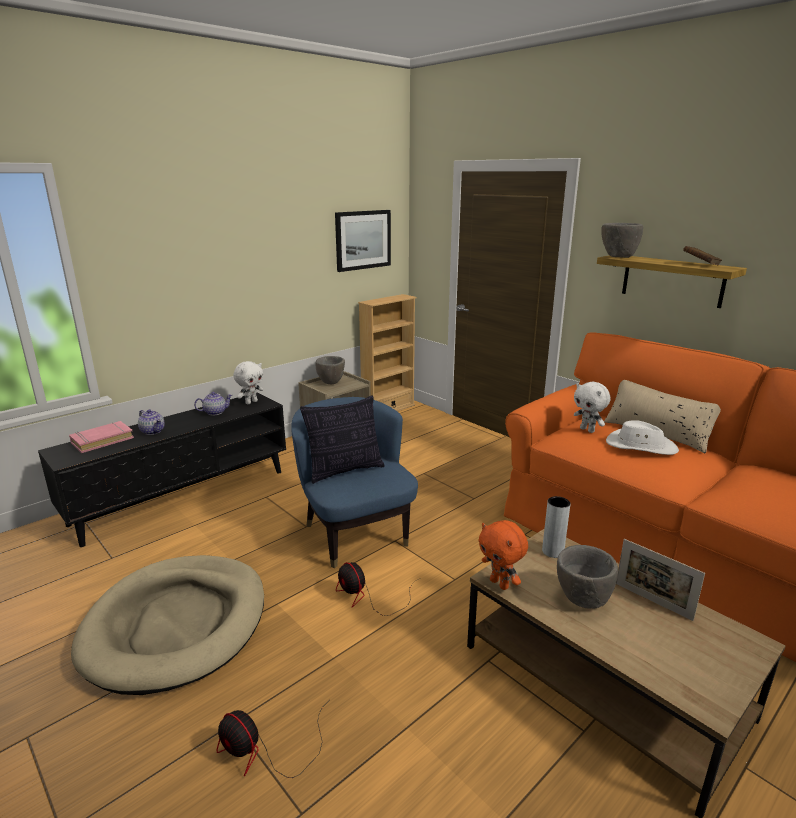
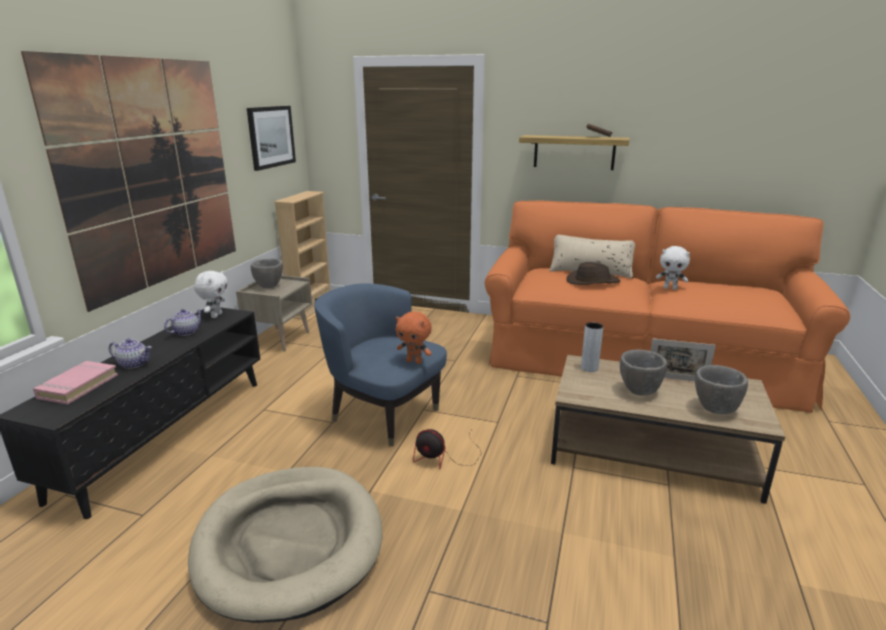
camera: 30 degrees left, 0 degrees up
fan [216,707,323,778] -> none
pillow [300,395,385,484] -> none
orange plush toy [478,520,528,590] -> orange plush toy moved to [396,311,432,364]
white plush toy [574,382,611,433] -> white plush toy moved to [656,246,690,290]
grey bowl [601,223,643,258] -> grey bowl moved to [695,365,748,414]
white hat [606,420,679,455] -> brown hat [567,262,620,285]
none -> picture [21,51,236,312]

